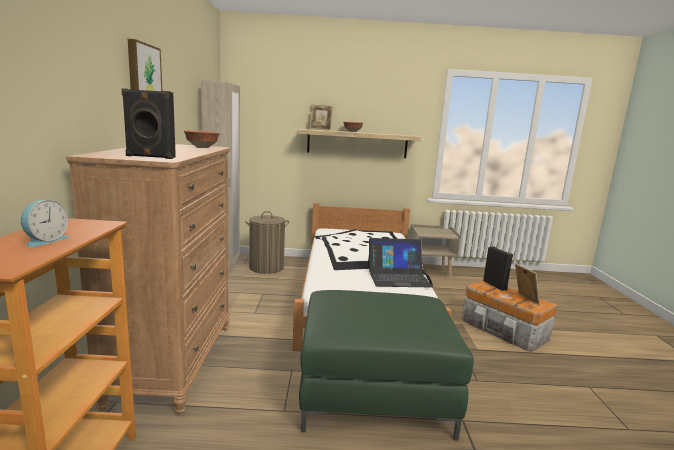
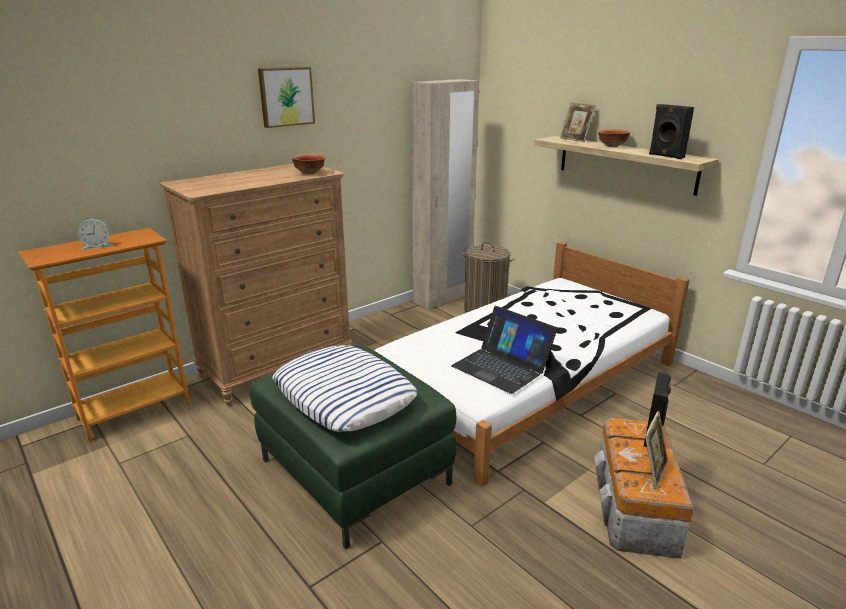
camera: 50 degrees right, 10 degrees up
black speaker [121,88,176,159] -> black speaker moved to [649,104,694,159]
beige nightstand [409,224,461,278] -> none
none -> pillow [272,345,417,432]

